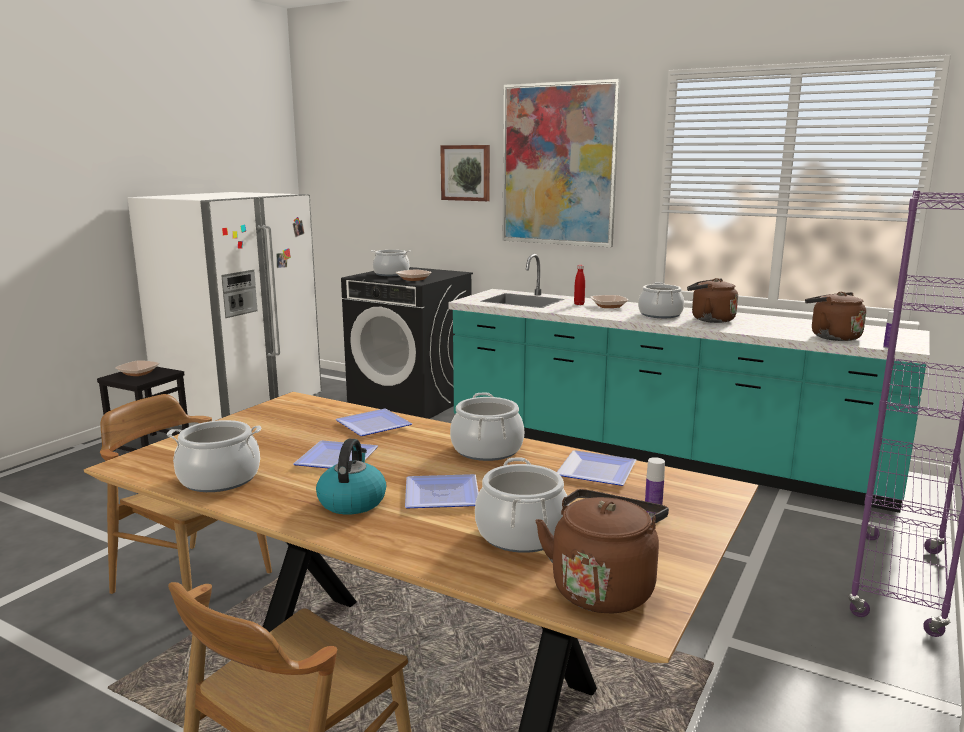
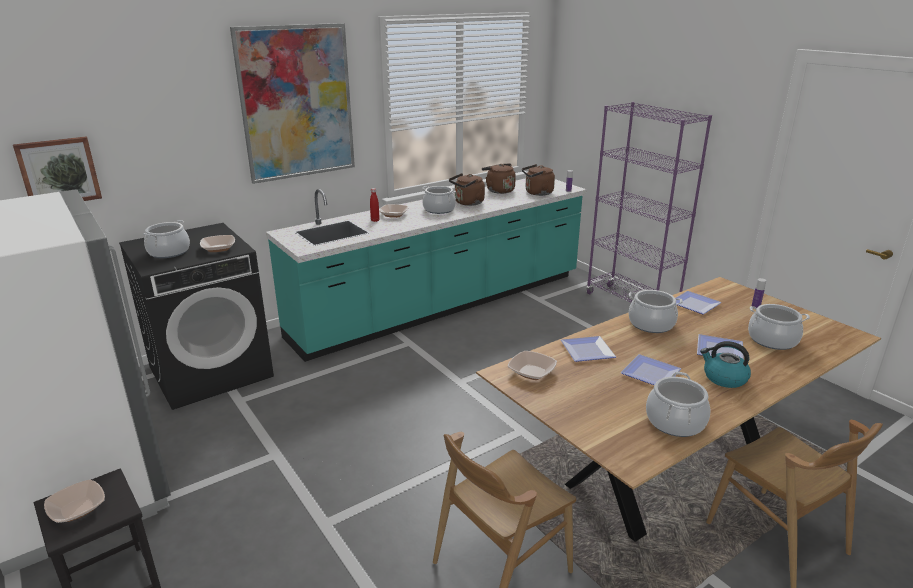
camera: 65 degrees left, 10 degrees up
picture [440,145,490,201] -> picture moved to [13,137,102,201]
brown kettle [535,489,669,614] -> brown kettle moved to [482,164,516,194]
none -> bowl [508,351,557,380]

